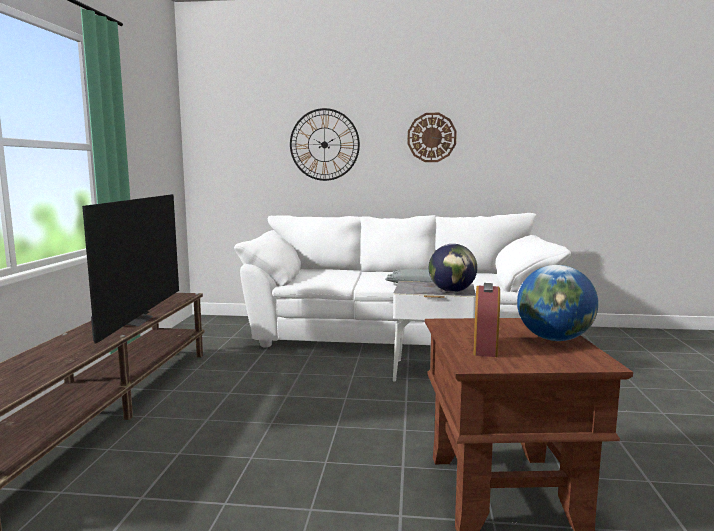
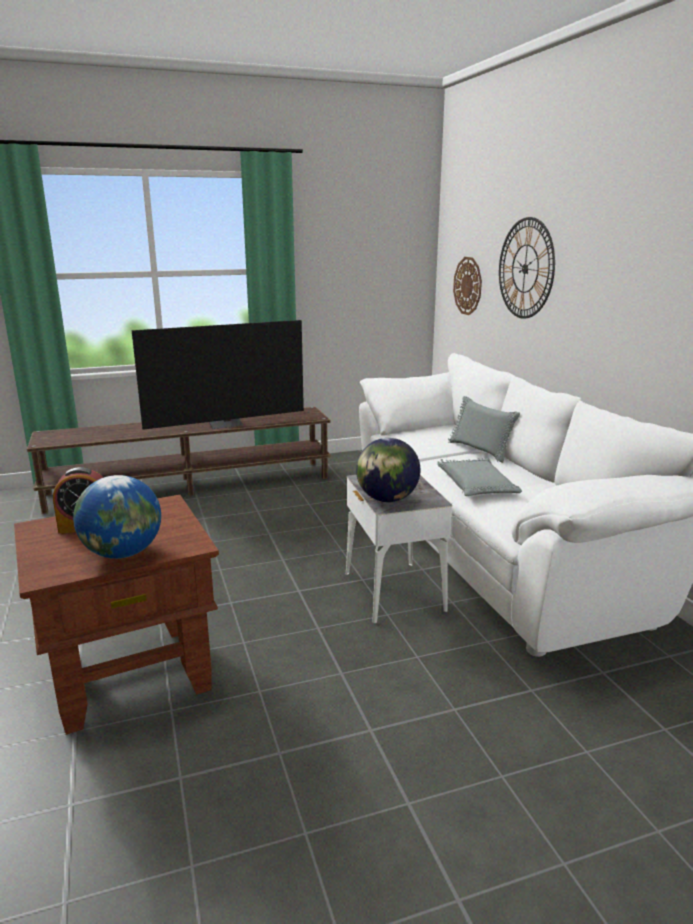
camera: 65 degrees right, 10 degrees up
wall clock [407,113,457,162] -> wall clock moved to [453,257,482,315]
none -> grey pillow [448,396,520,463]

